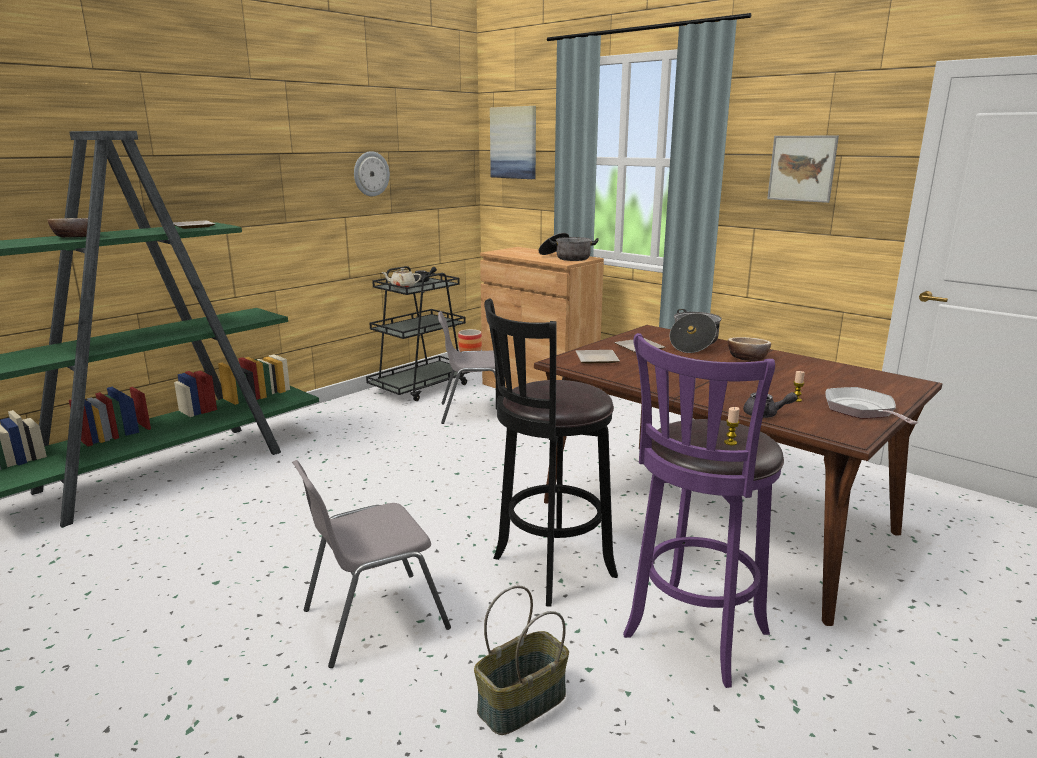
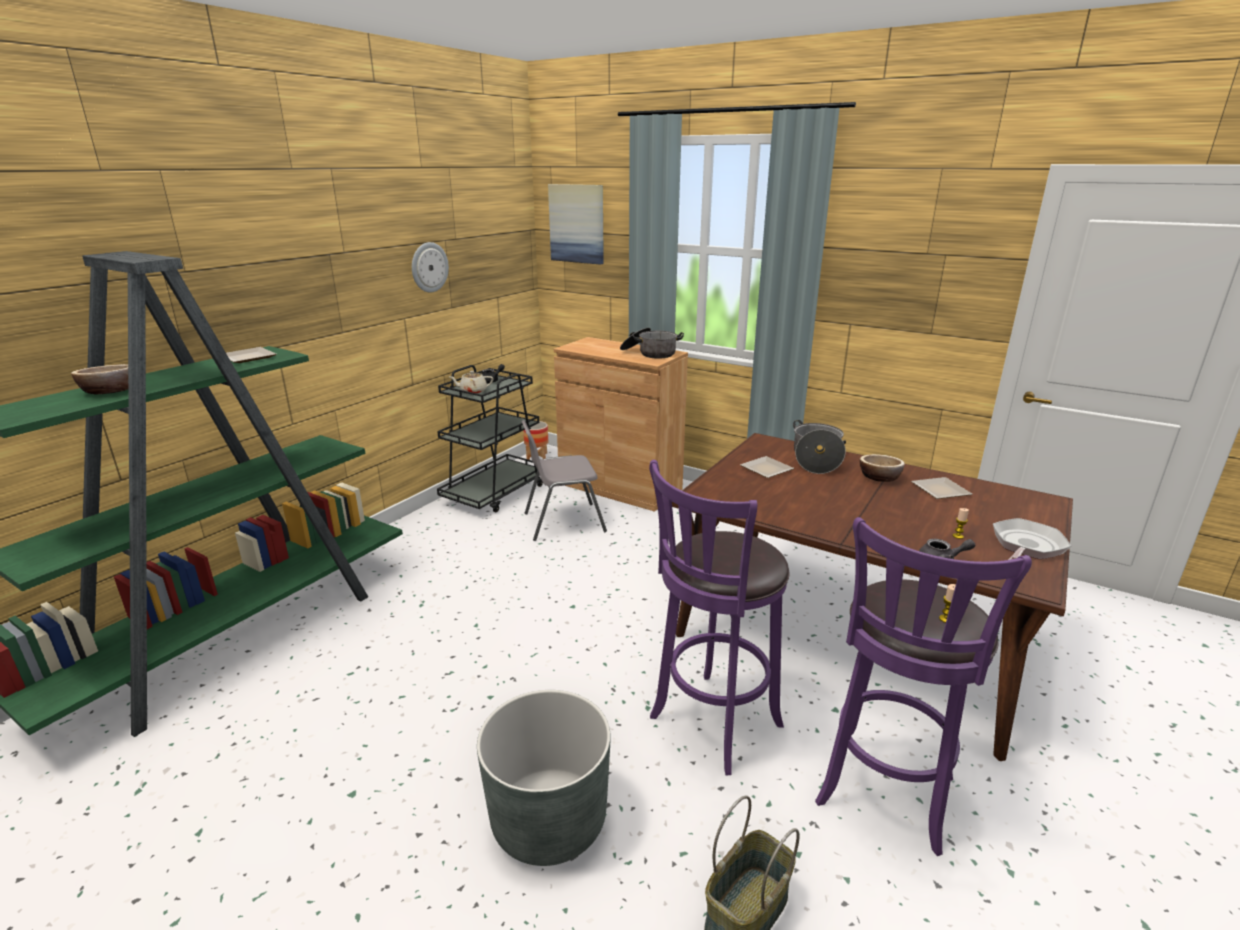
camera: 10 degrees left, 5 degrees up
grey chair [292,460,451,668] -> grey planter [477,690,611,866]
black stool [484,298,618,607] -> purple stool [649,460,789,775]
plate [576,350,620,363] -> plate moved to [911,477,972,499]
picture [767,136,839,203] -> none
frying pan [825,387,918,424] -> frying pan turned 60 degrees clockwise [993,518,1071,560]

